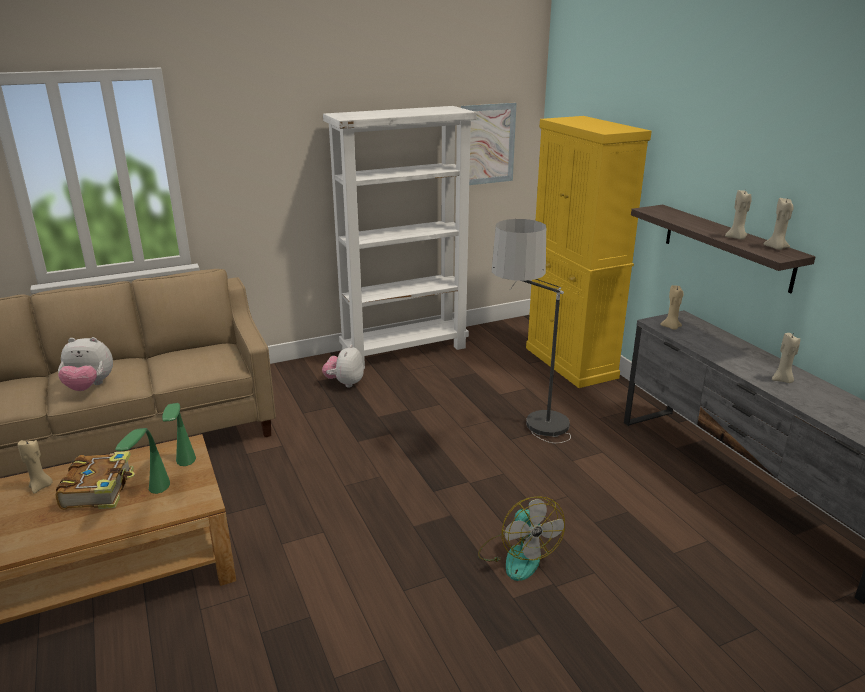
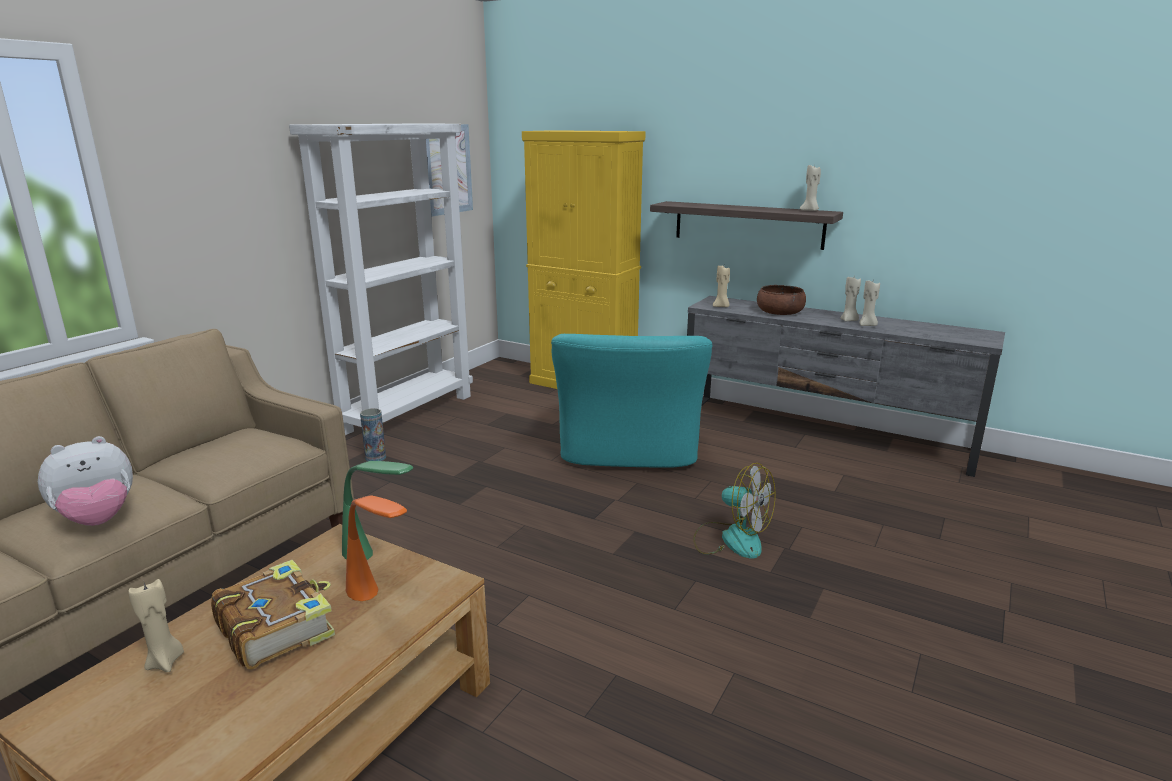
camera: 35 degrees left, 5 degrees down
green table lamp [115,428,170,494] -> orange table lamp [346,495,407,601]
plush toy [322,344,364,387] -> vase [360,408,386,462]
floor lamp [492,219,571,443] -> turquoise armchair [551,334,713,467]
beige candle [725,190,752,239] -> beige candle moved to [859,281,880,326]
none -> brown bowl [757,285,806,315]

